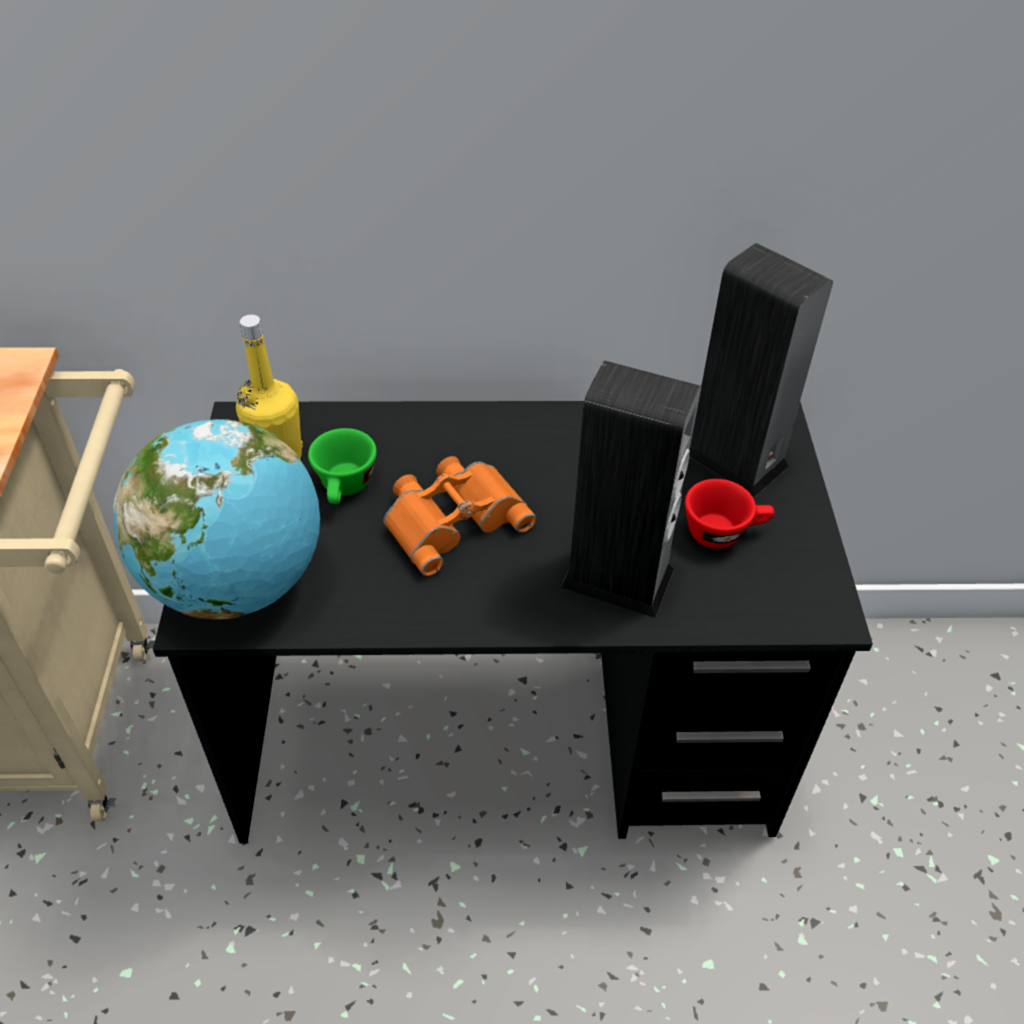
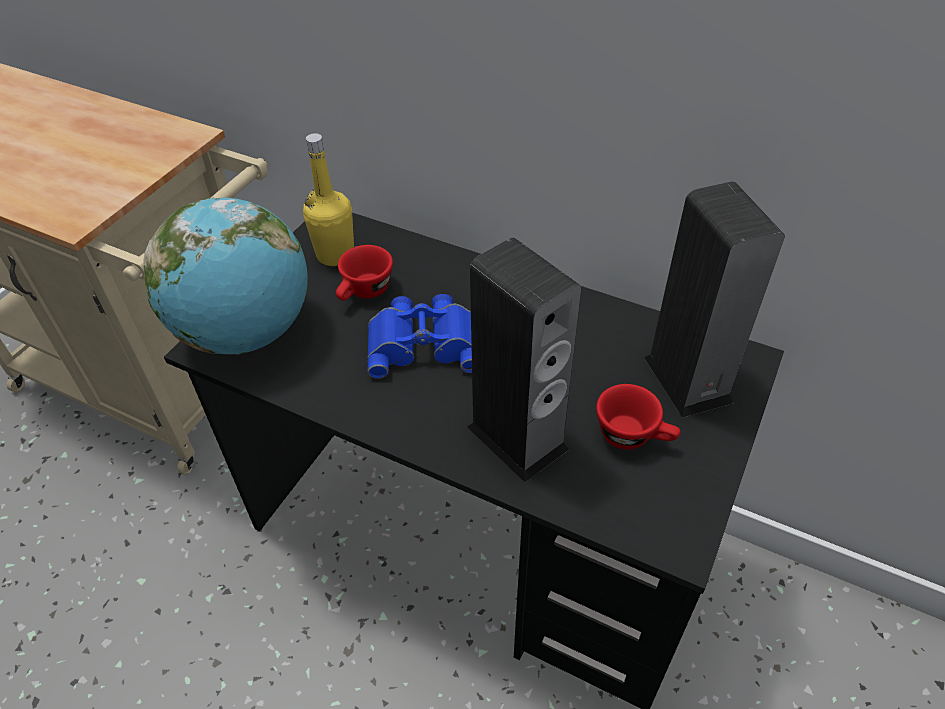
camera: 30 degrees right, 0 degrees up
green cup [308,428,377,504] -> red cup [336,245,393,301]
orange binoculars [383,456,536,576] -> blue binoculars [367,294,472,379]

